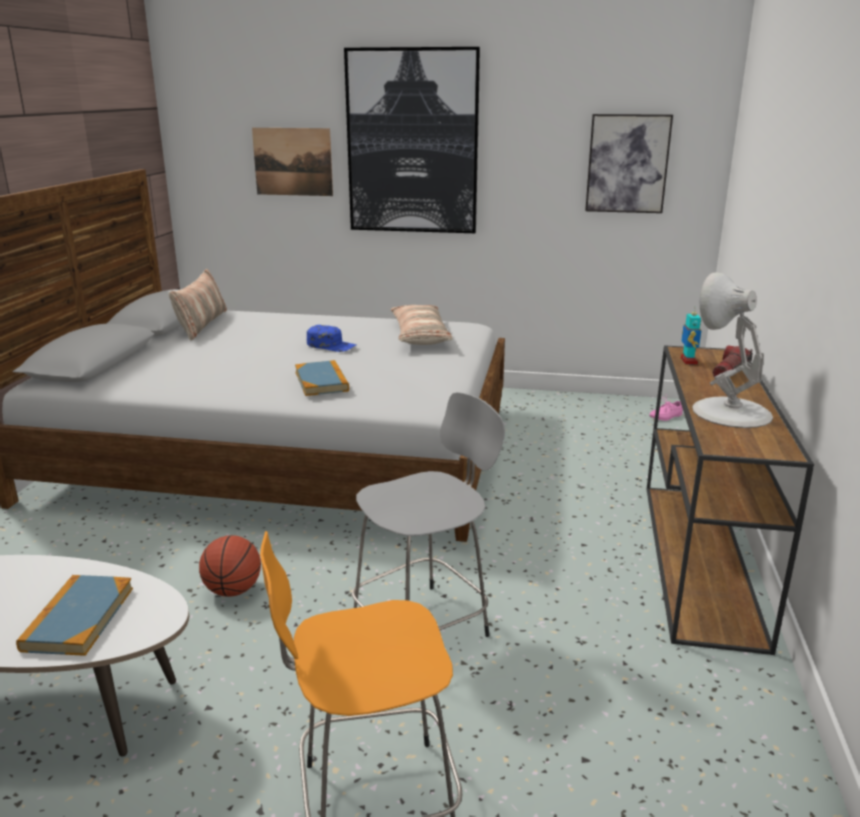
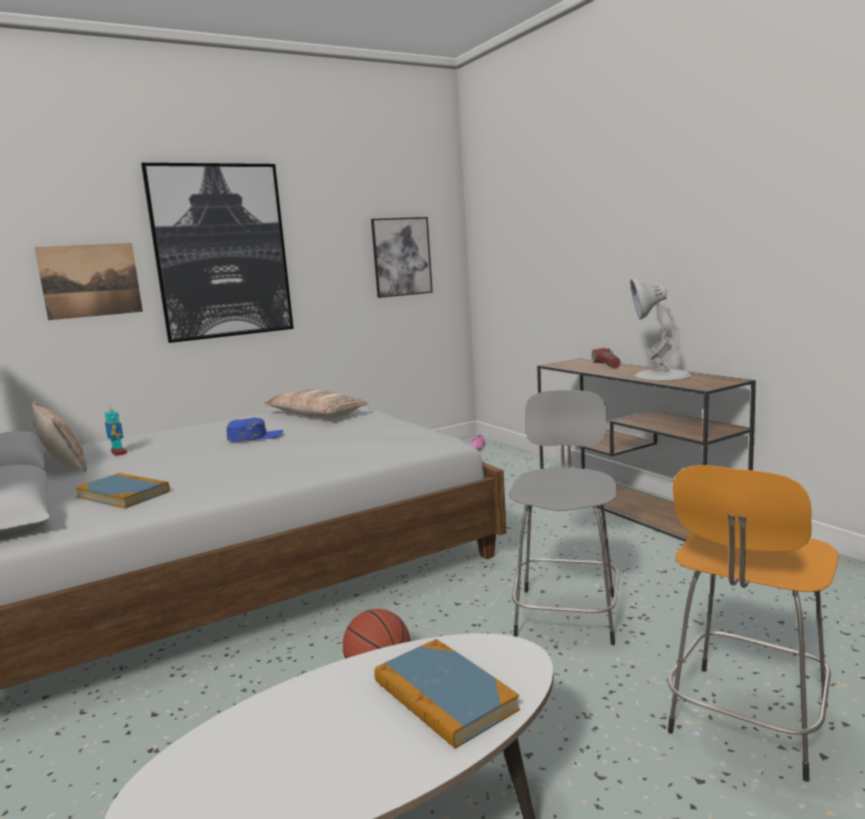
camera: 40 degrees left, 10 degrees down
book [295,360,349,396] -> book moved to [75,473,170,509]
toy robot [681,307,701,365] -> toy robot moved to [105,404,127,456]

